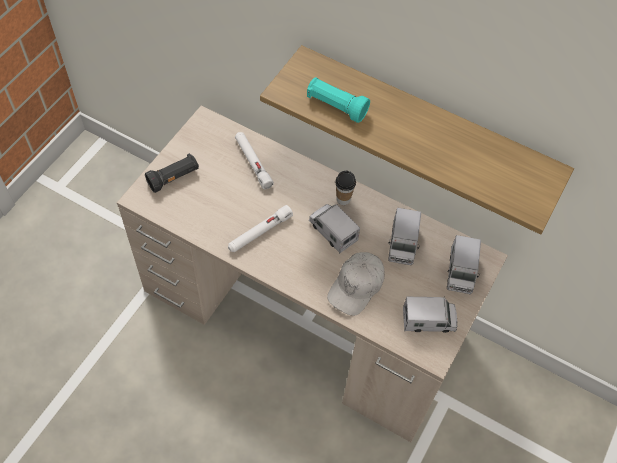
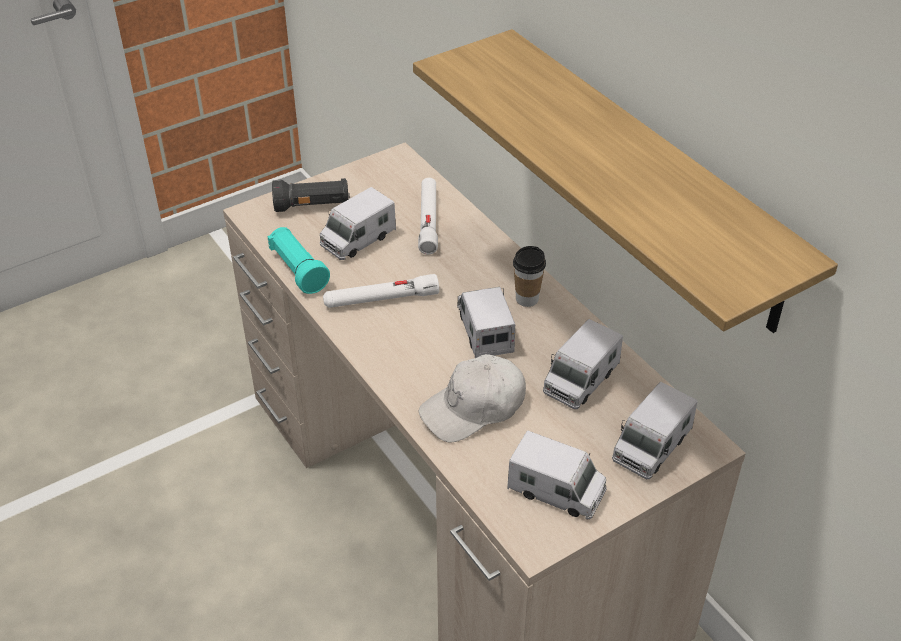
camera: 30 degrees right, 15 degrees down
turquoise flashlight [307,77,370,123] -> turquoise flashlight moved to [267,227,330,294]
none -> toy truck [320,187,396,260]

